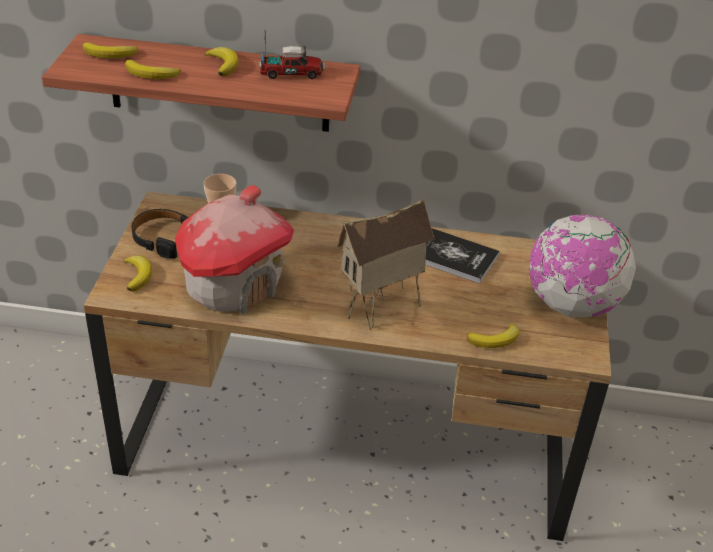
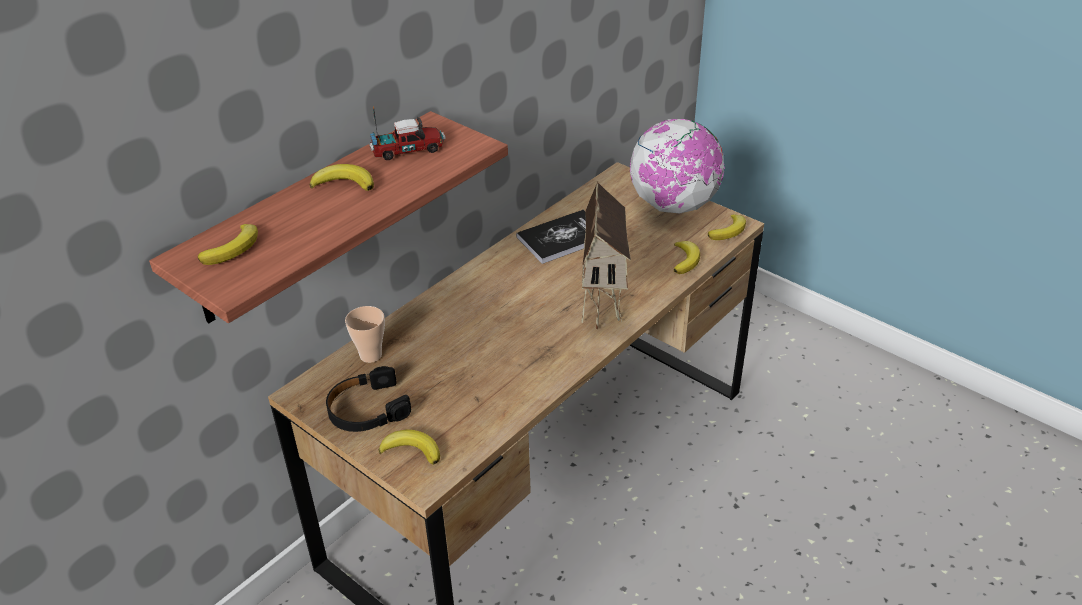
camera: 55 degrees left, 0 degrees up
banana [125,59,181,79] -> banana moved to [708,214,746,240]
toy house [175,185,294,314] -> none
toy truck [259,34,325,79] -> toy truck turned 45 degrees clockwise [369,106,446,160]

